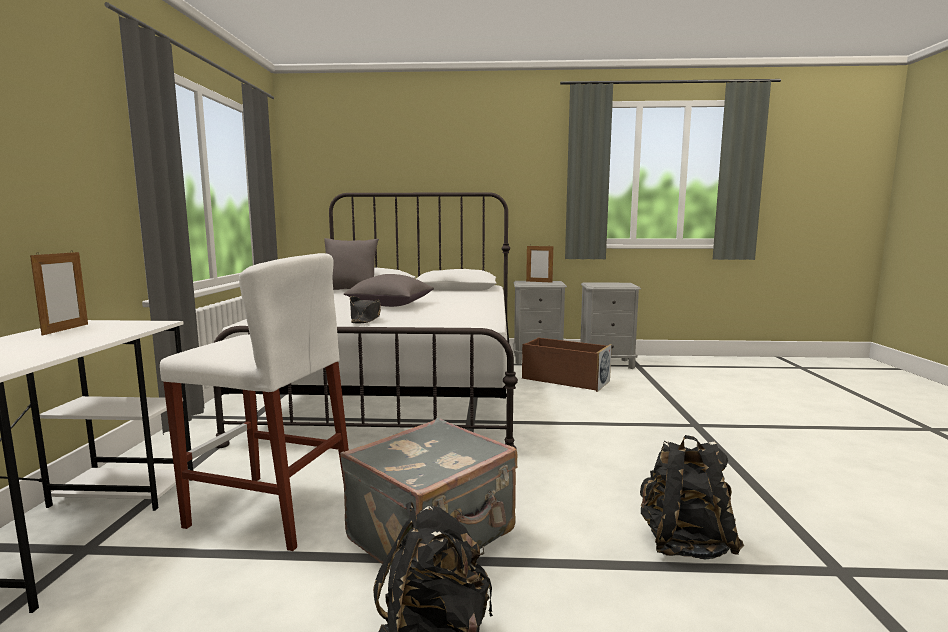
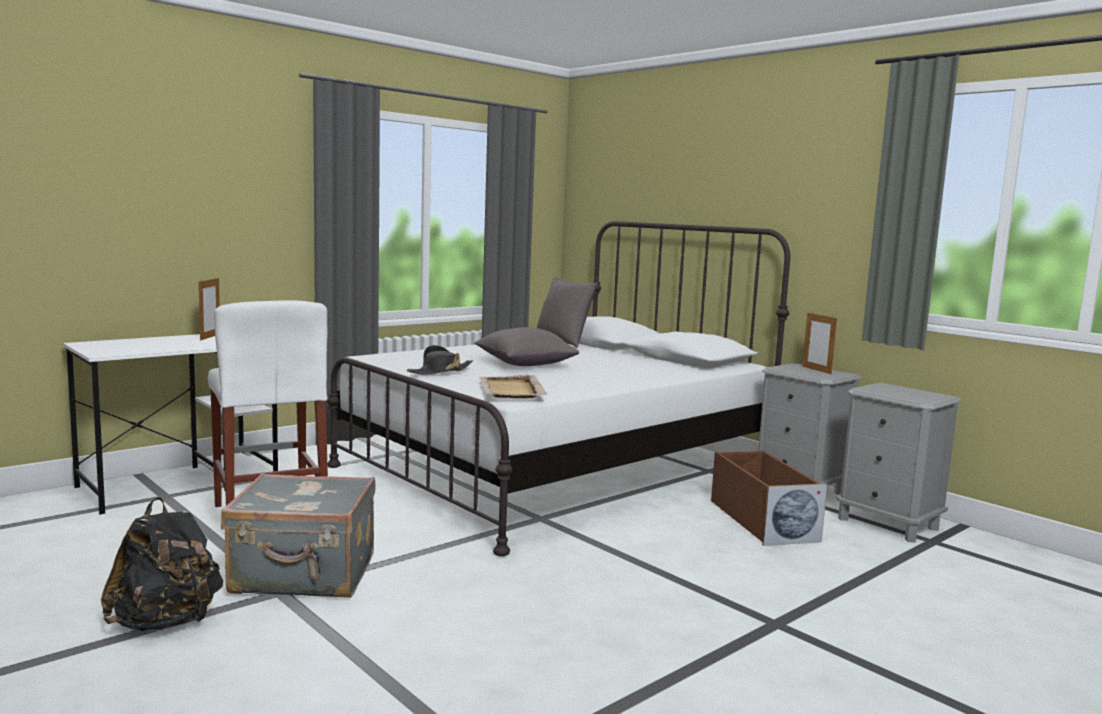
camera: 45 degrees right, 0 degrees up
picture frame [30,250,88,336] -> picture frame turned 45 degrees counterclockwise [198,278,220,340]
black backpack [640,435,744,559] -> none
none -> beige tray [480,375,548,398]

